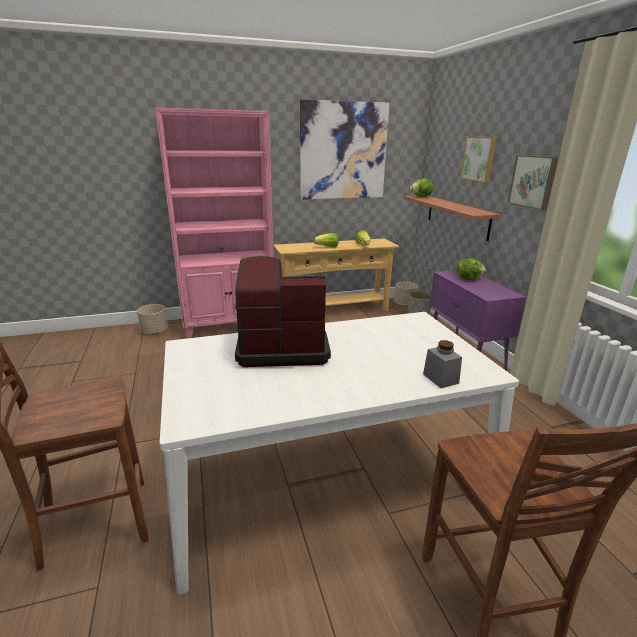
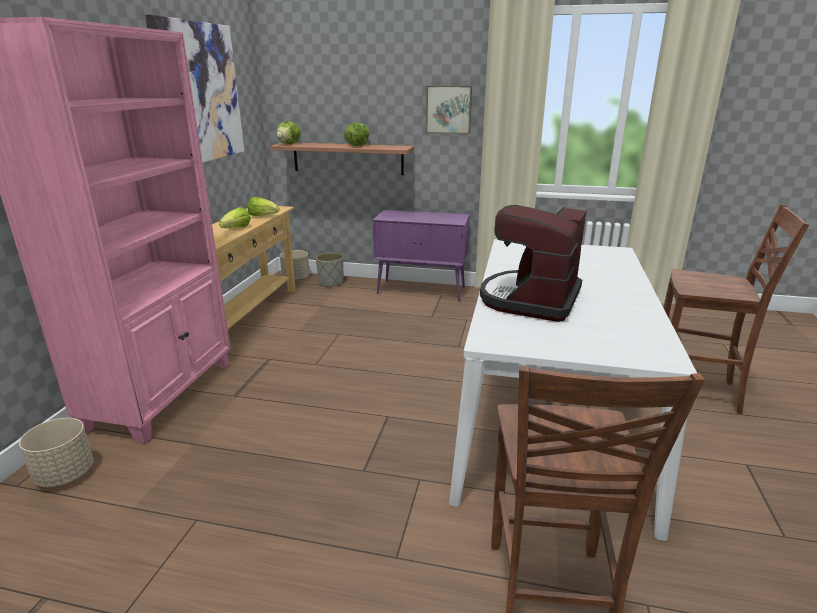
camera: 60 degrees left, 0 degrees up
grey jar [423,340,462,388] -> none
lettuce [457,258,486,280] -> lettuce moved to [344,123,369,146]
picture [460,136,497,182] -> none

